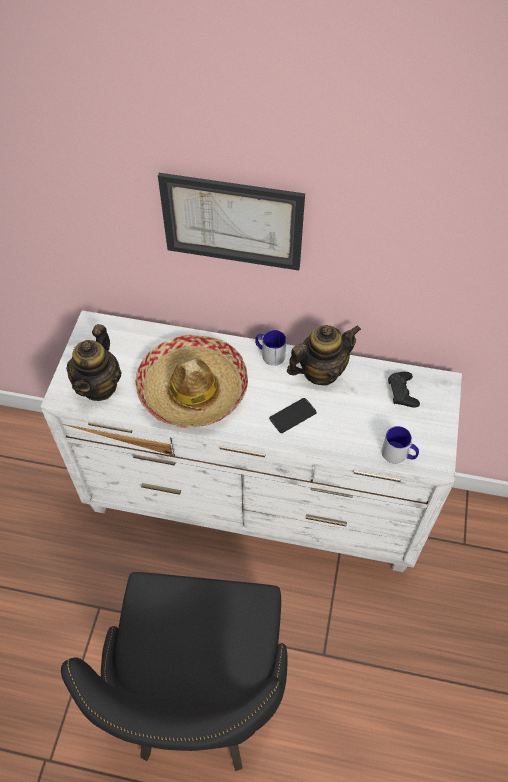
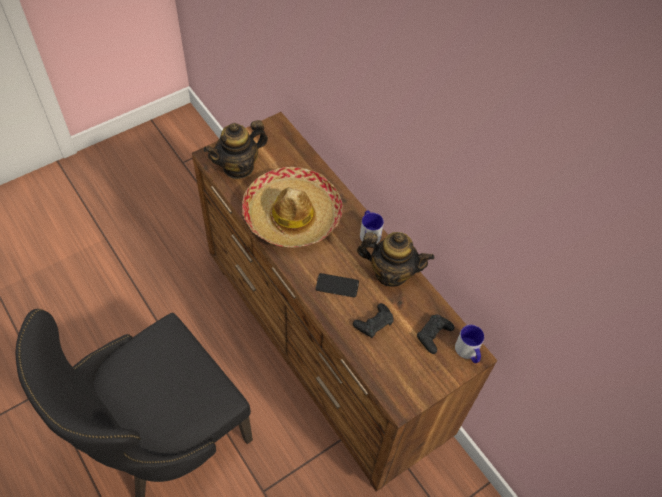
camera: 40 degrees right, 0 degrees up
white dresser [40,311,462,572] -> brown dresser [192,112,497,492]
picture [158,173,305,270] -> none
mug [382,426,419,463] -> mug moved to [455,325,484,363]
none -> black game controller [353,303,394,338]

